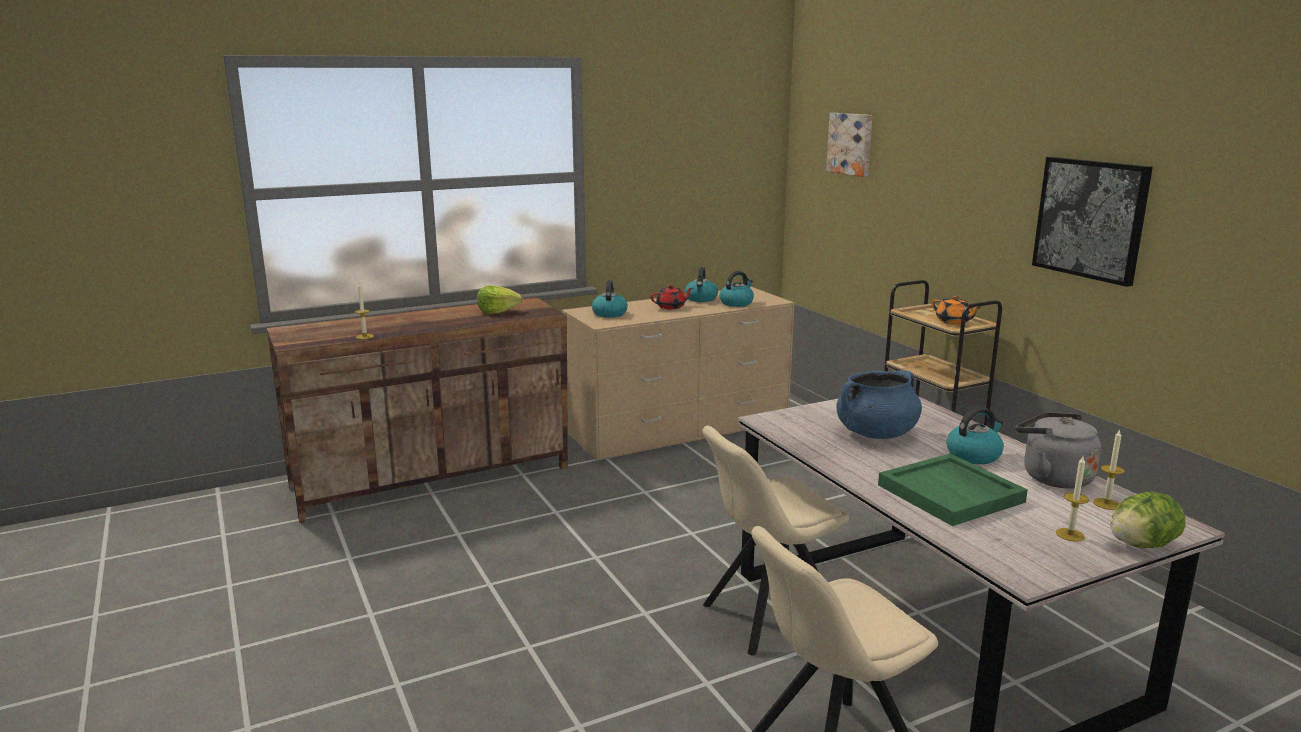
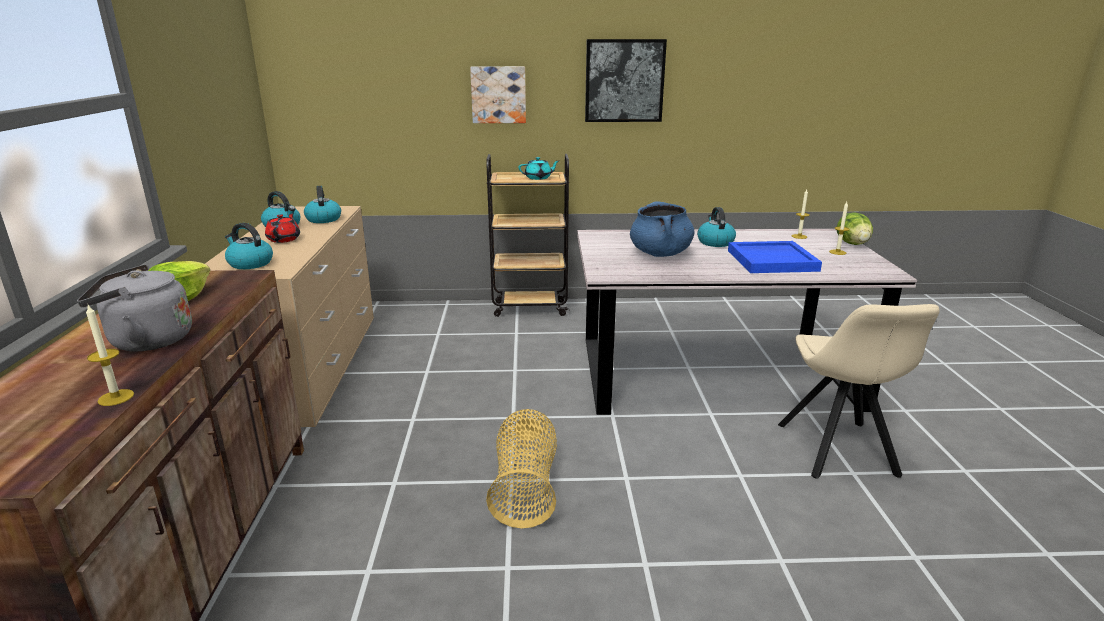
camera: 65 degrees left, 5 degrees up
beige chair [702,426,849,656] -> none
picture [826,113,872,177] -> picture moved to [470,66,526,123]
green tray [878,454,1028,526] -> blue tray [728,241,822,273]
orange teapot [932,295,981,324] -> turquoise teapot [518,157,559,180]
grey kettle [1016,412,1101,489] -> grey kettle moved to [77,264,192,351]
none -> basket [486,409,557,528]

